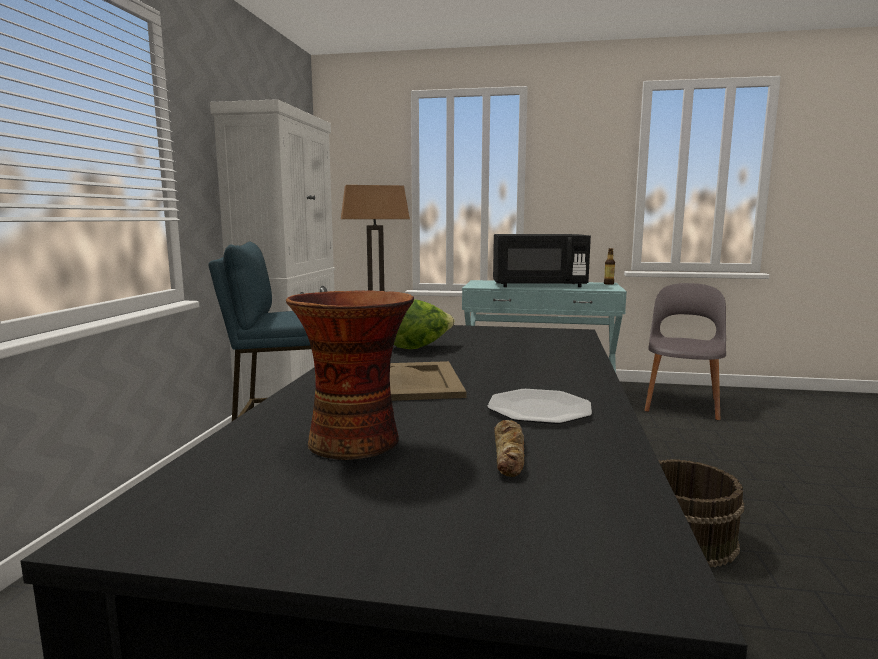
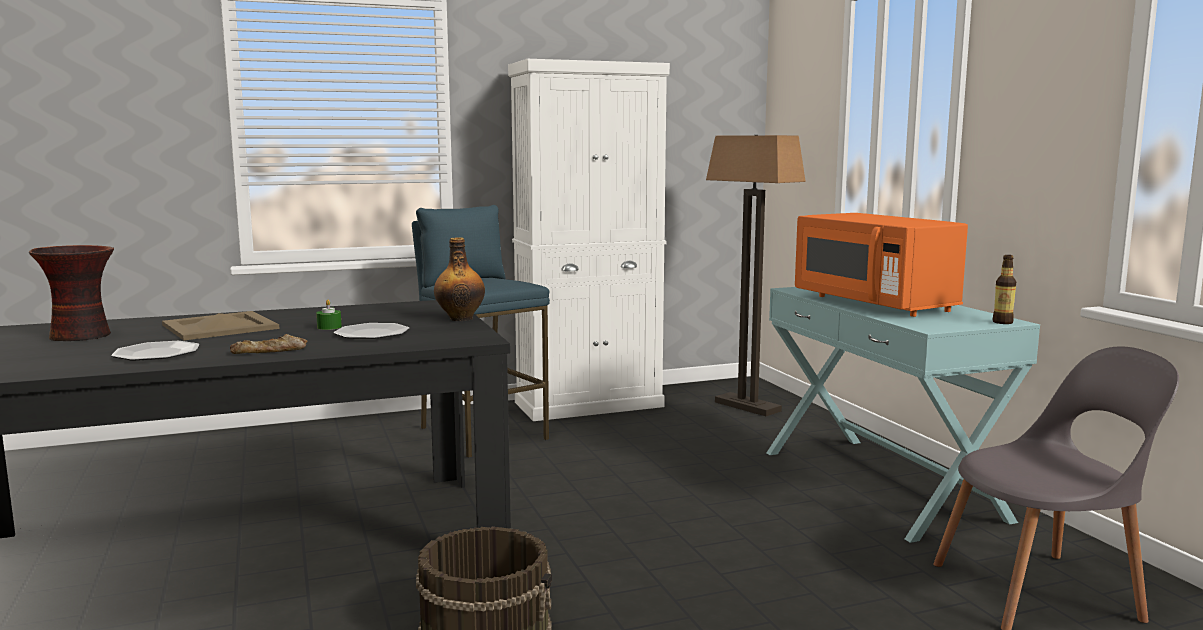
camera: 60 degrees right, 0 degrees up
lettuce [394,299,455,349] -> none
black microwave [493,234,591,287] -> orange microwave [795,213,968,317]
bread [494,420,524,477] -> bread moved to [230,334,307,354]
none -> green candle [316,300,342,330]
none -> plate [334,323,410,339]
none -> bottle [434,237,485,321]

